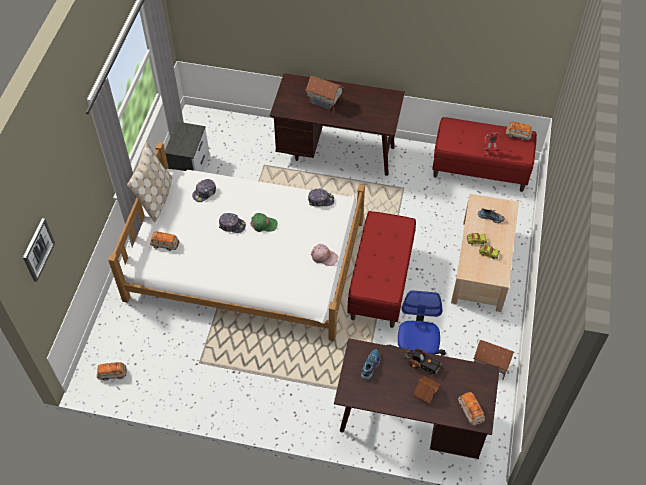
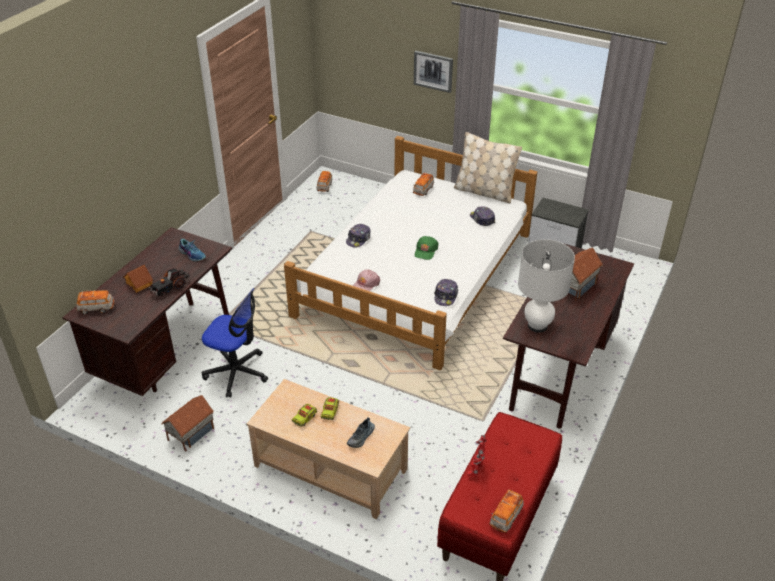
camera: 105 degrees right, 15 degrees down
picture [23,218,55,282] -> picture moved to [414,51,453,93]
cap [219,213,246,233] -> cap moved to [346,224,371,248]
red bench [347,211,416,328] -> none
none -> white table lamp [518,239,575,333]

